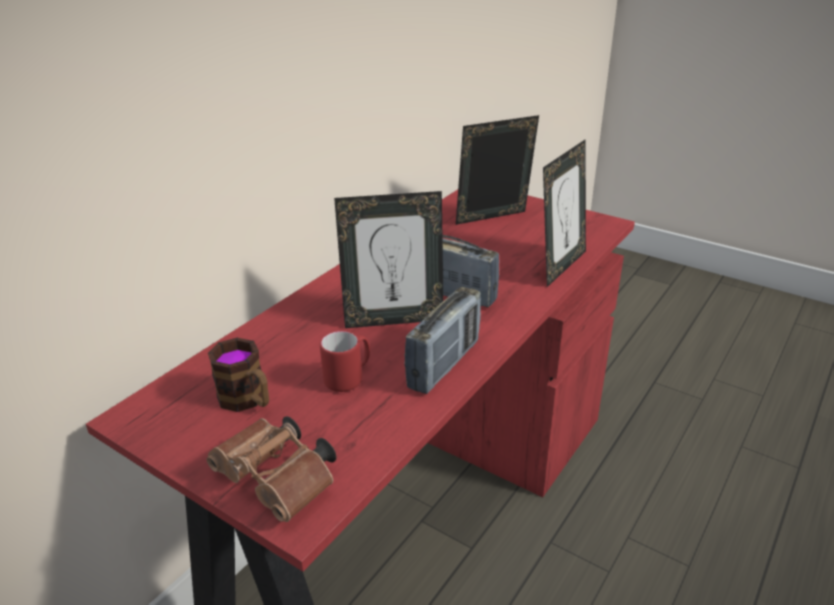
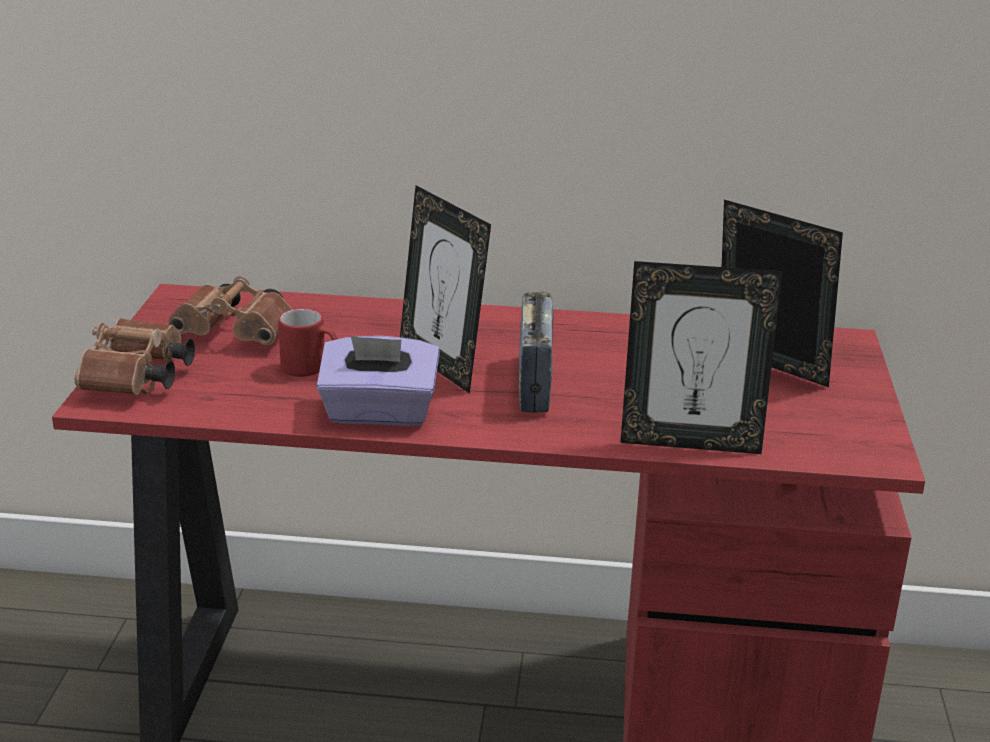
camera: 60 degrees right, 5 degrees down
mug [208,338,269,412] -> brown binoculars [168,276,292,345]
radio [404,287,481,394] -> purple tissue box [316,335,440,426]

